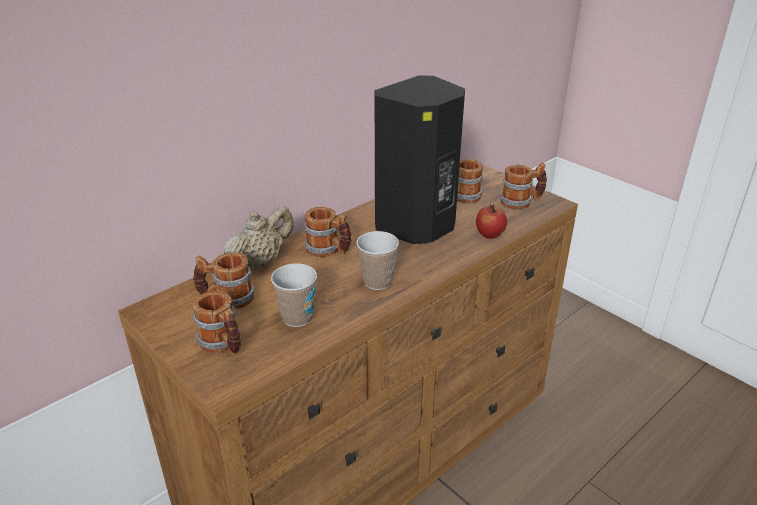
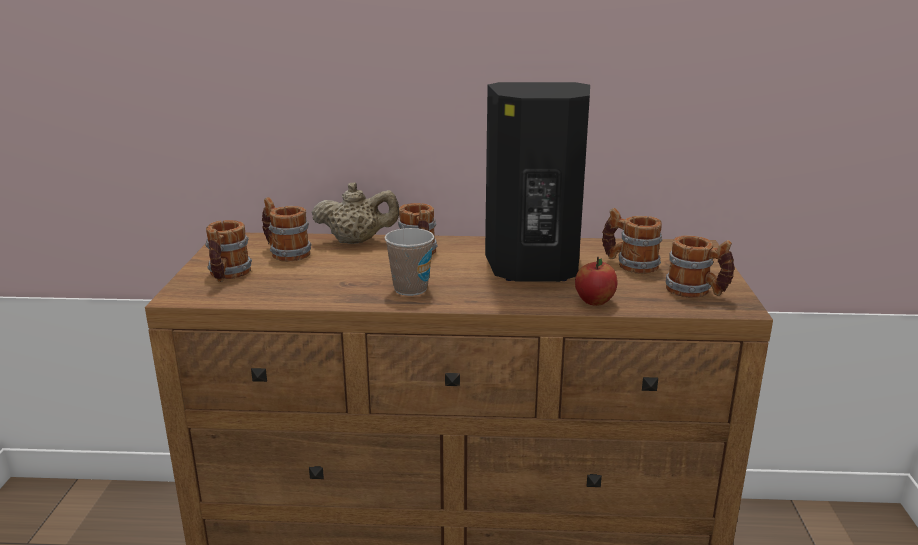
camera: 45 degrees right, 10 degrees down
cup [271,263,317,327] -> none

